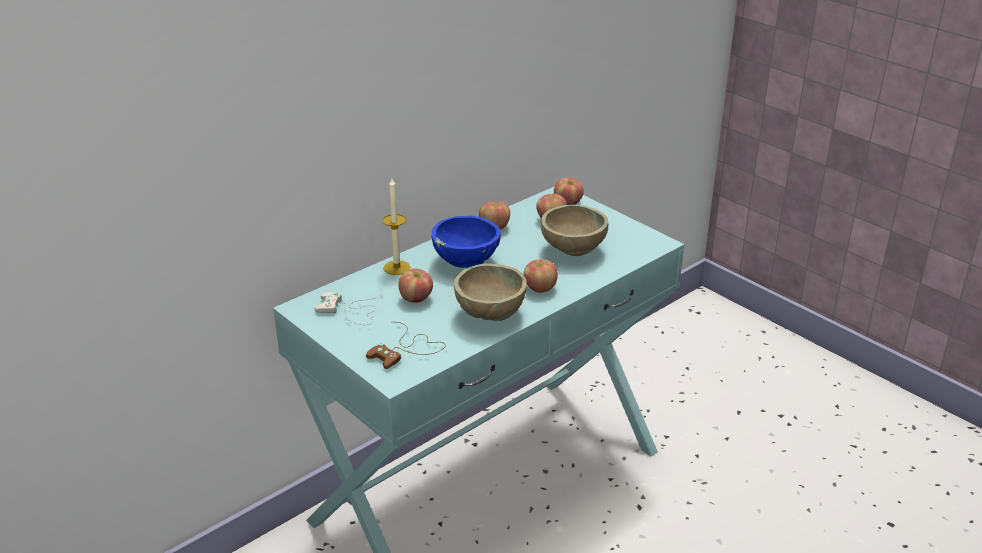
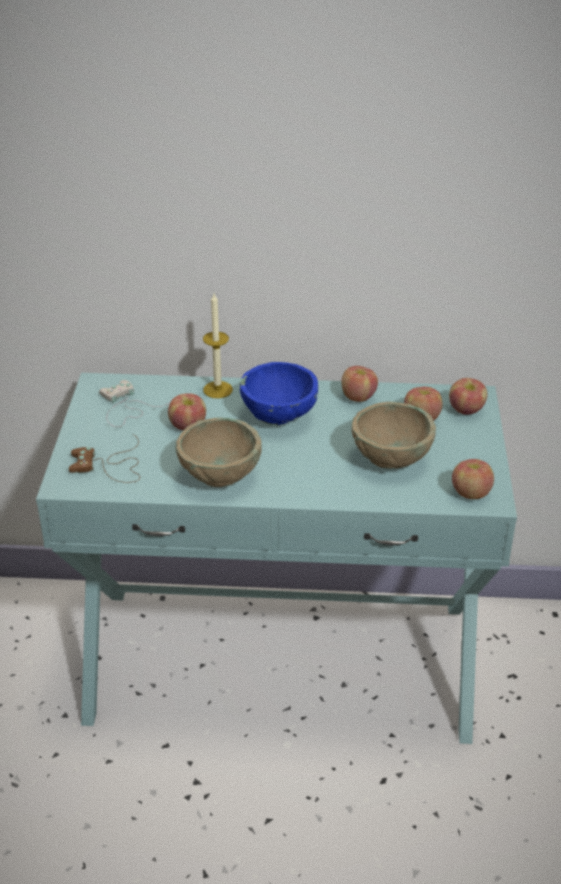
camera: 45 degrees right, 5 degrees up
apple [523,259,558,293] -> apple moved to [452,459,494,499]

